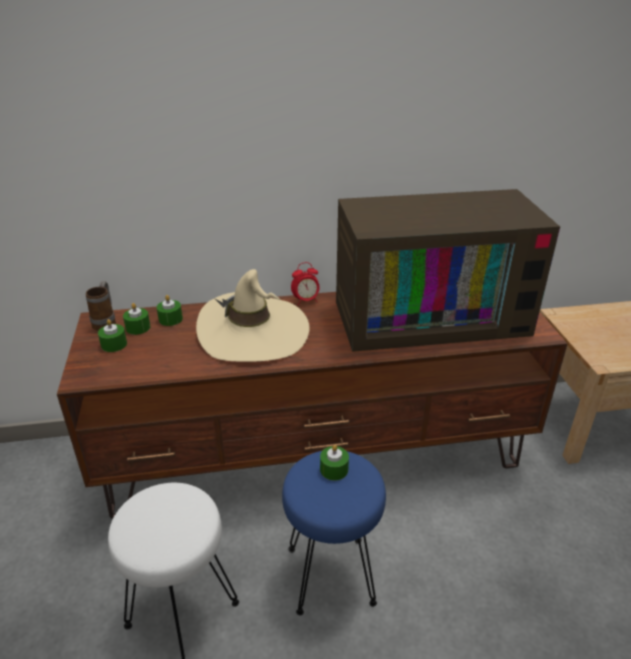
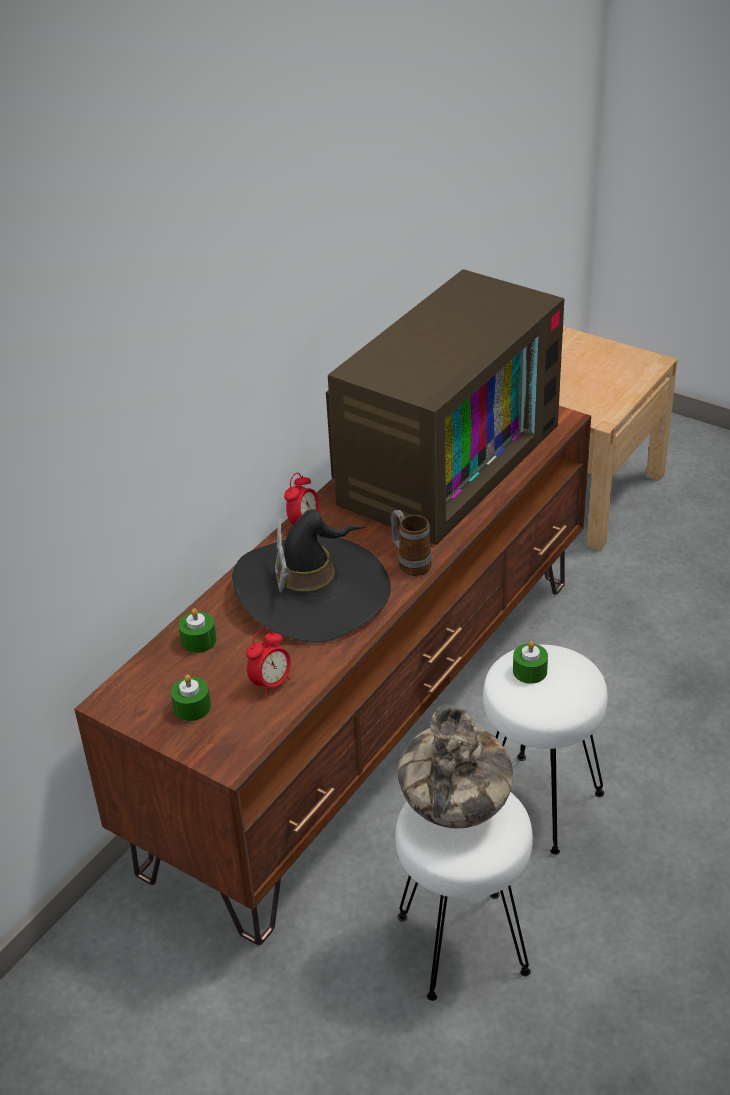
camera: 45 degrees left, 5 degrees up
mug [86,281,116,331] -> mug moved to [391,510,432,576]
green candle [123,303,150,335] -> none
beige hat [196,269,310,362] -> black hat [232,509,391,643]
blue stool [282,451,386,616] -> white stool [483,645,608,855]
none -> alarm clock [246,628,291,696]
none -> vase [398,705,513,828]

